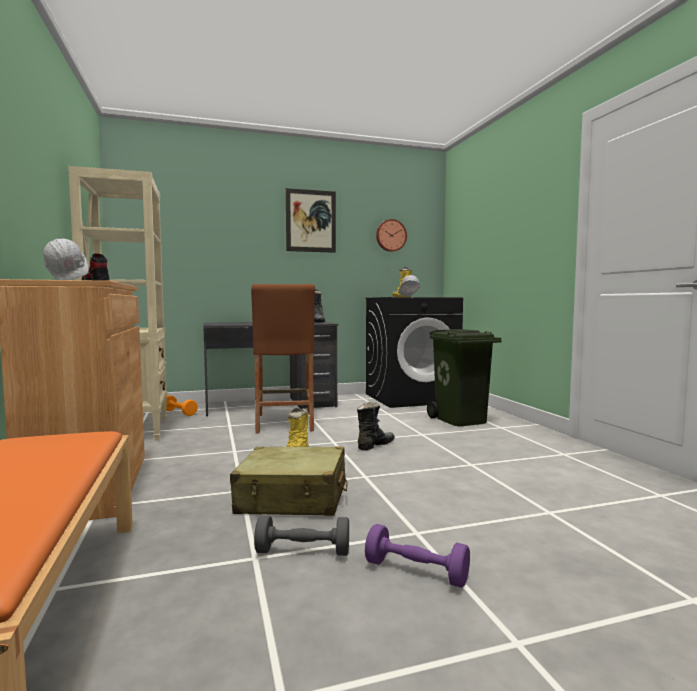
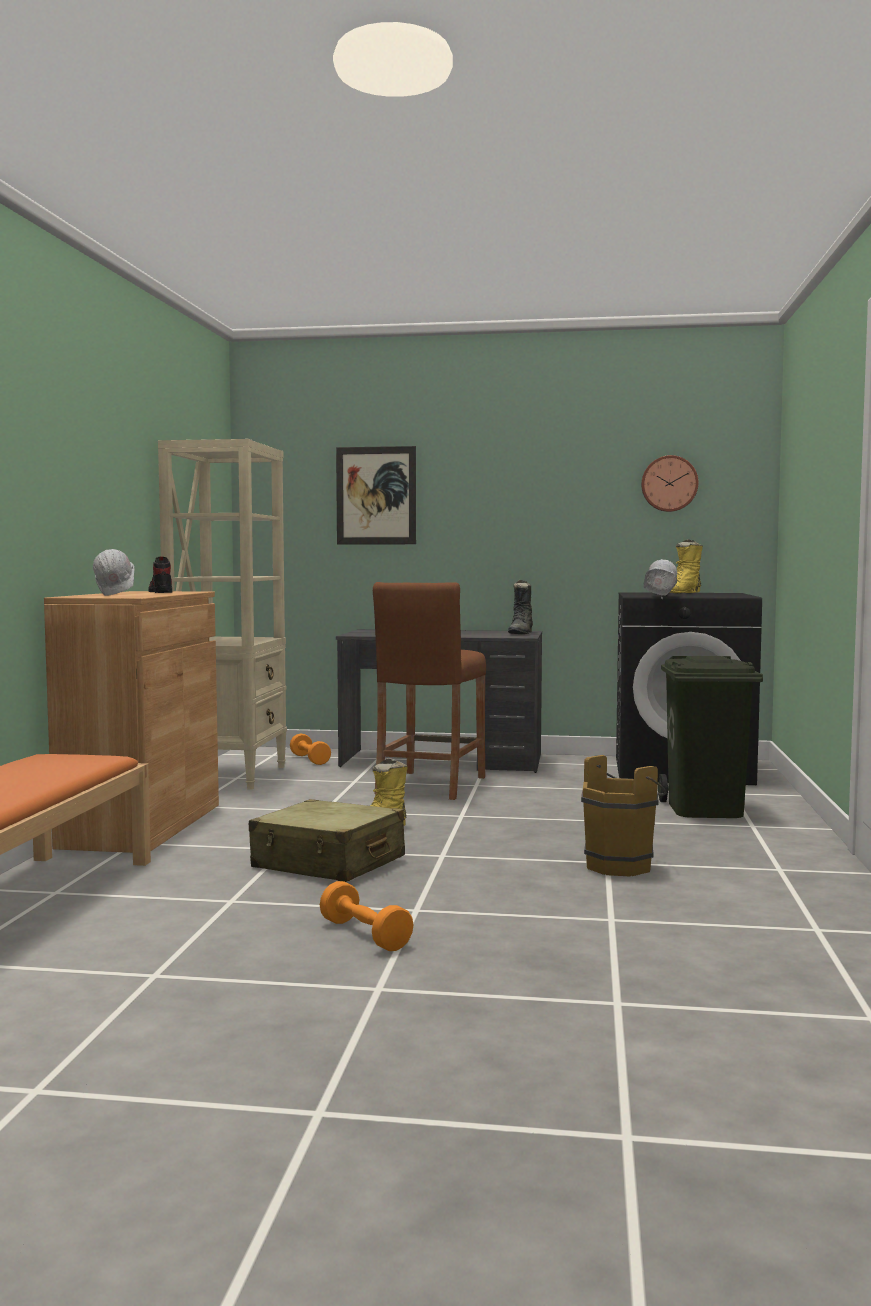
camera: 25 degrees right, 0 degrees up
grey dumbbell [254,515,349,556] -> none
picture [286,188,336,253] -> picture moved to [336,446,416,544]
black boot [357,402,395,451] -> none
purple dumbbell [365,524,470,588] -> orange dumbbell [320,881,414,951]
none -> brown bucket [581,755,667,876]

